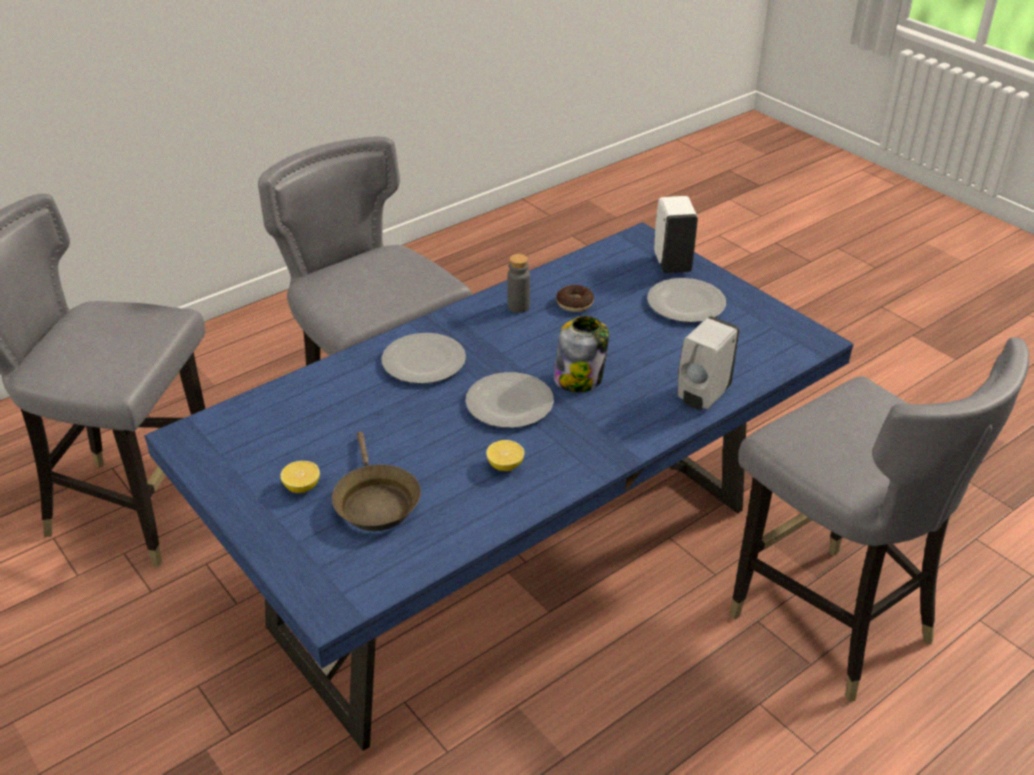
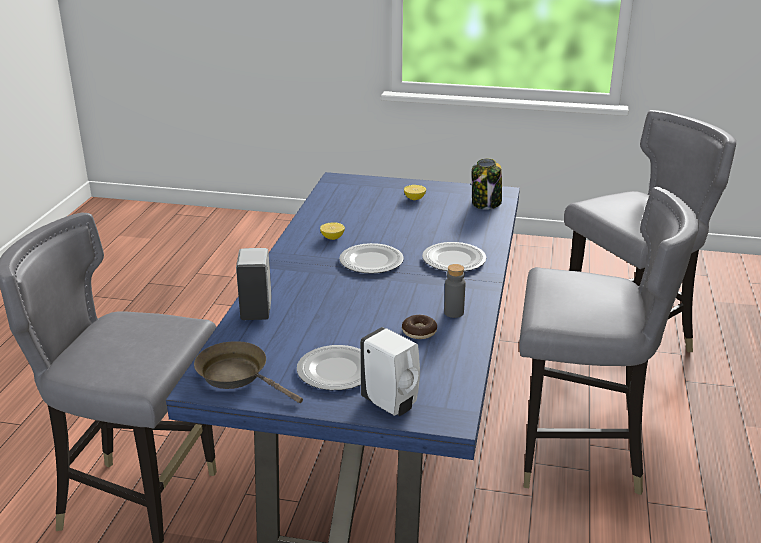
camera: 140 degrees right, 10 degrees down
brown frying pan [332,432,421,531] -> brown frying pan moved to [194,341,303,403]
jar [554,316,609,392] -> jar moved to [472,158,502,210]

